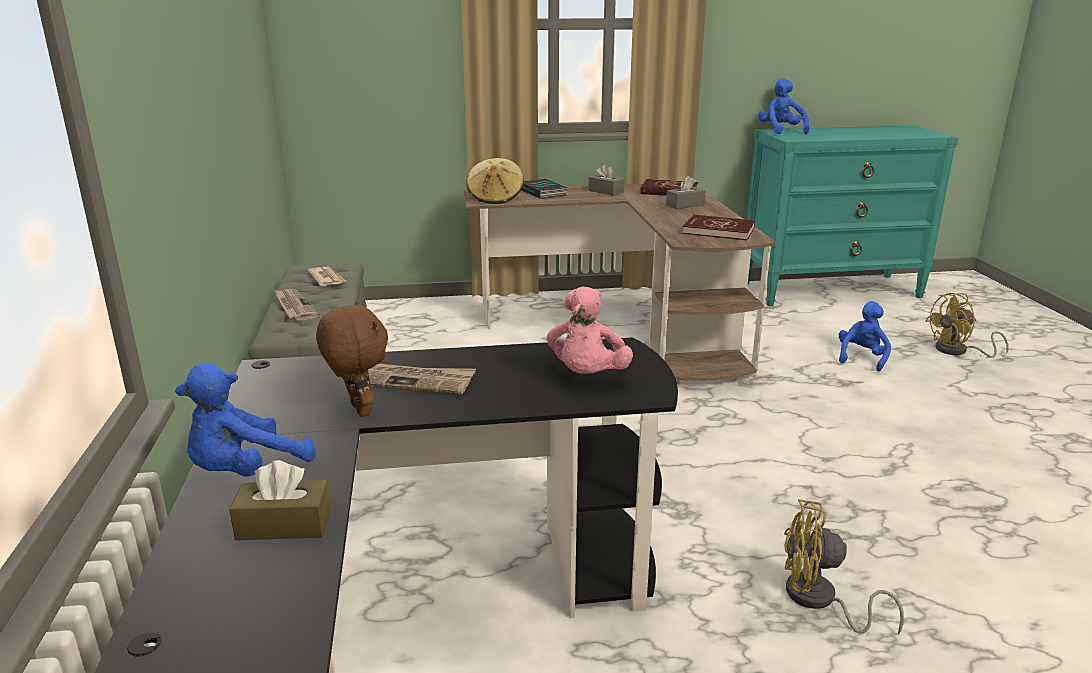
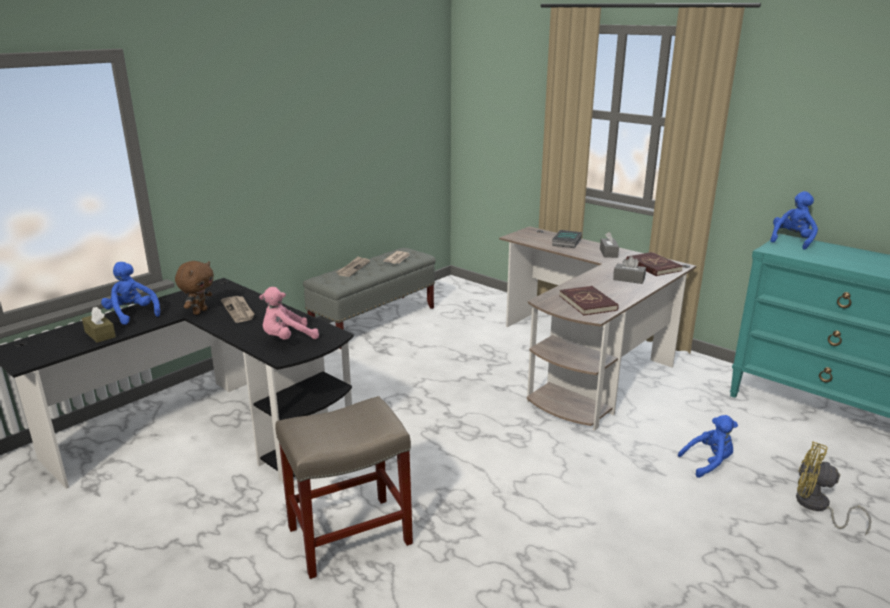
camera: 50 degrees right, 0 degrees up
blue plush toy [175,362,316,477] -> blue plush toy turned 45 degrees clockwise [101,262,160,325]
beige hat [466,158,524,204] -> none
yellow fan [784,499,904,635] -> beige stool [275,396,413,579]

